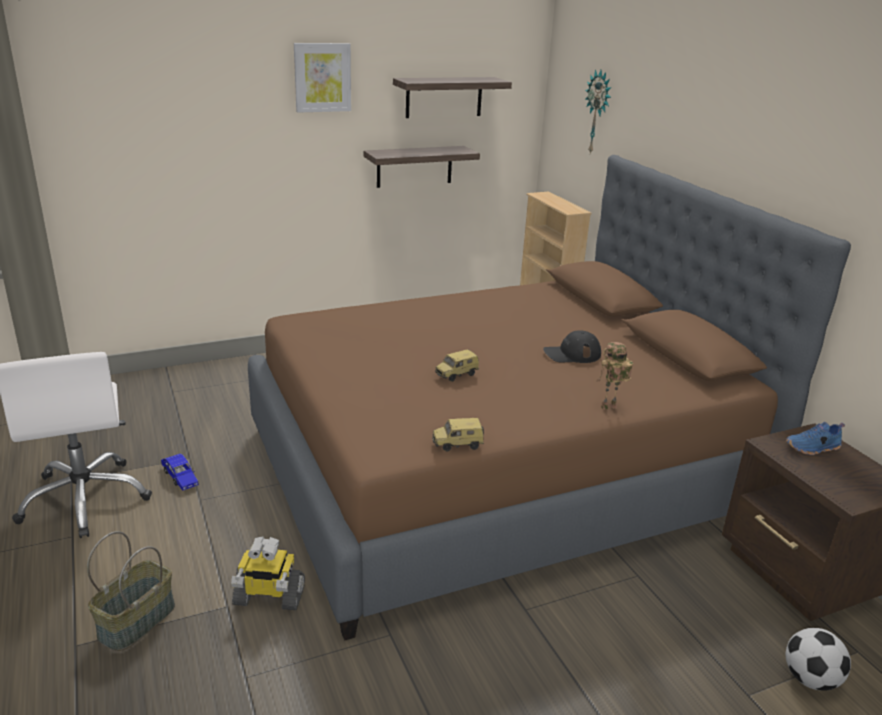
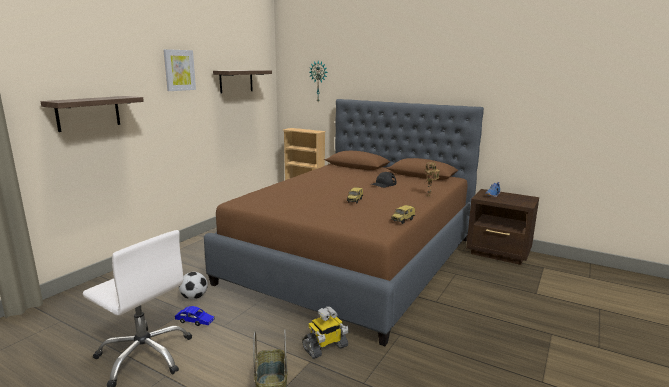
camera: 35 degrees left, 10 degrees down
shelf [364,146,480,188] -> shelf moved to [40,96,144,132]
football [786,628,851,691] -> football moved to [179,272,208,300]

